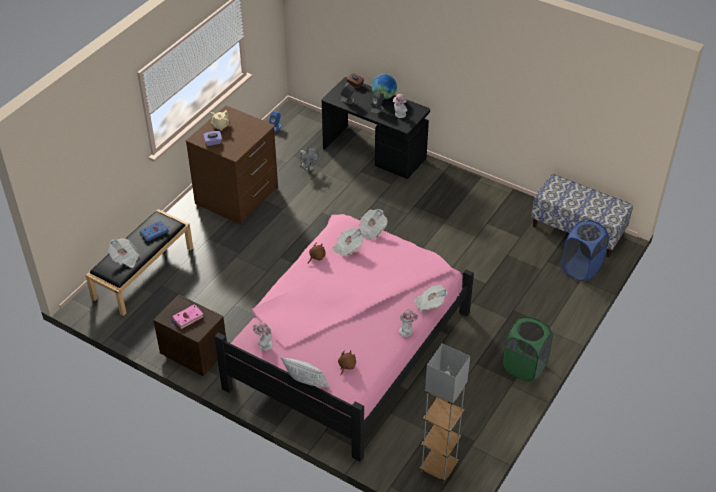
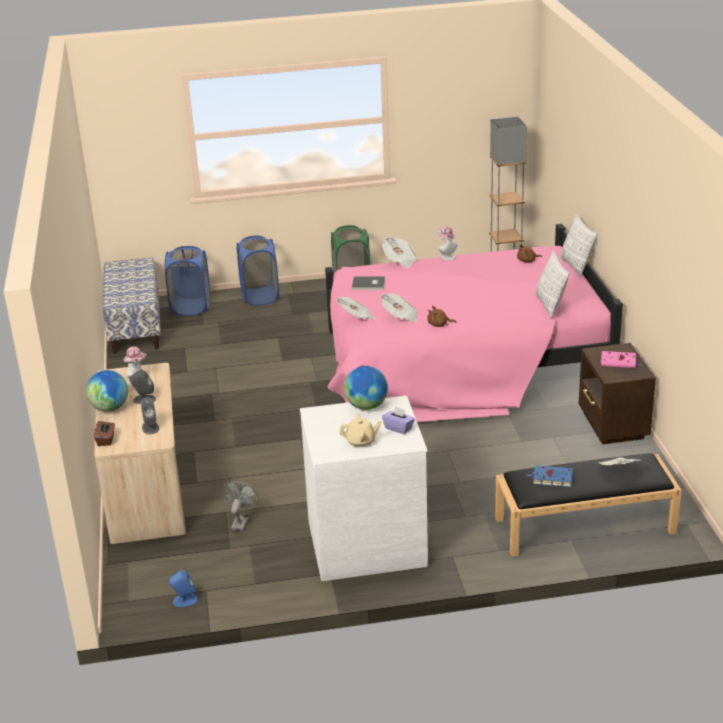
camera: 130 degrees left, 15 degrees down
brown dresser [186,105,278,225] -> white dresser [300,395,428,581]
hat [253,322,273,351] -> none
black desk [322,77,430,179] -> beige desk [94,363,186,544]
none -> blue laundry basket [237,236,279,306]
none -> globe [344,366,388,410]
none -> grey book [352,277,385,290]
none -> pillow [535,250,570,319]

